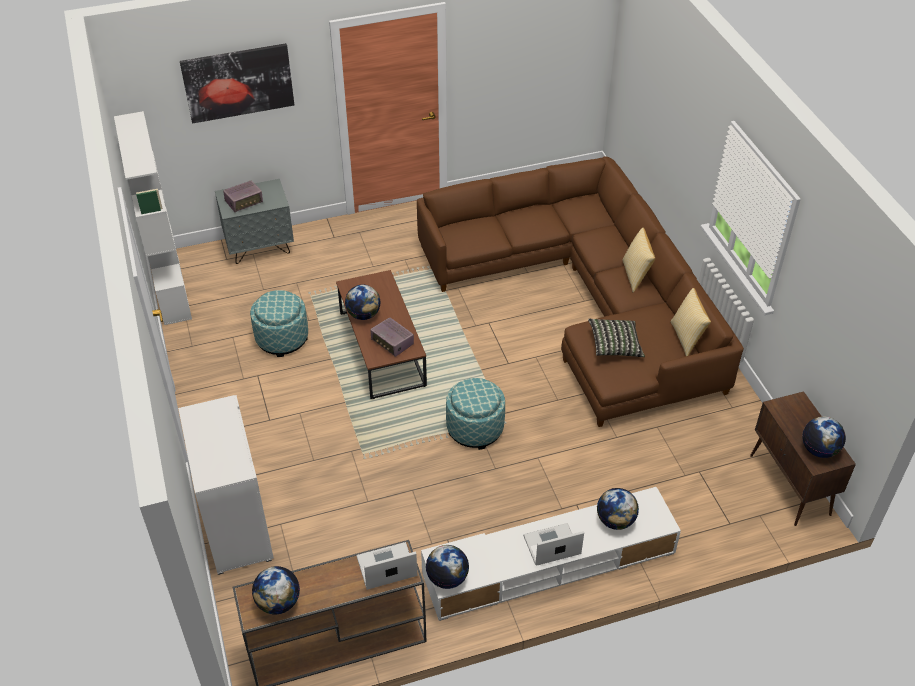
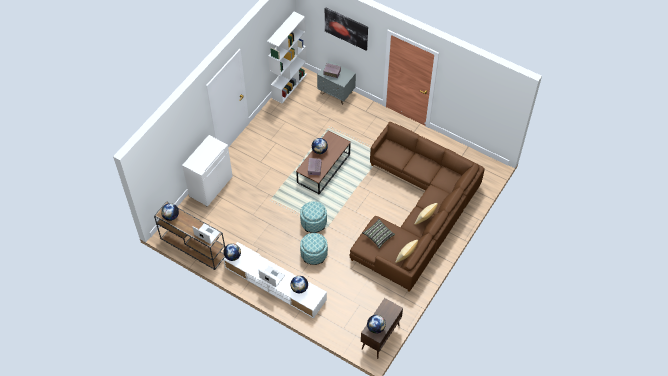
camera: 50 degrees right, 10 degrees up
ottoman [250,290,308,357] -> ottoman moved to [300,233,328,265]

